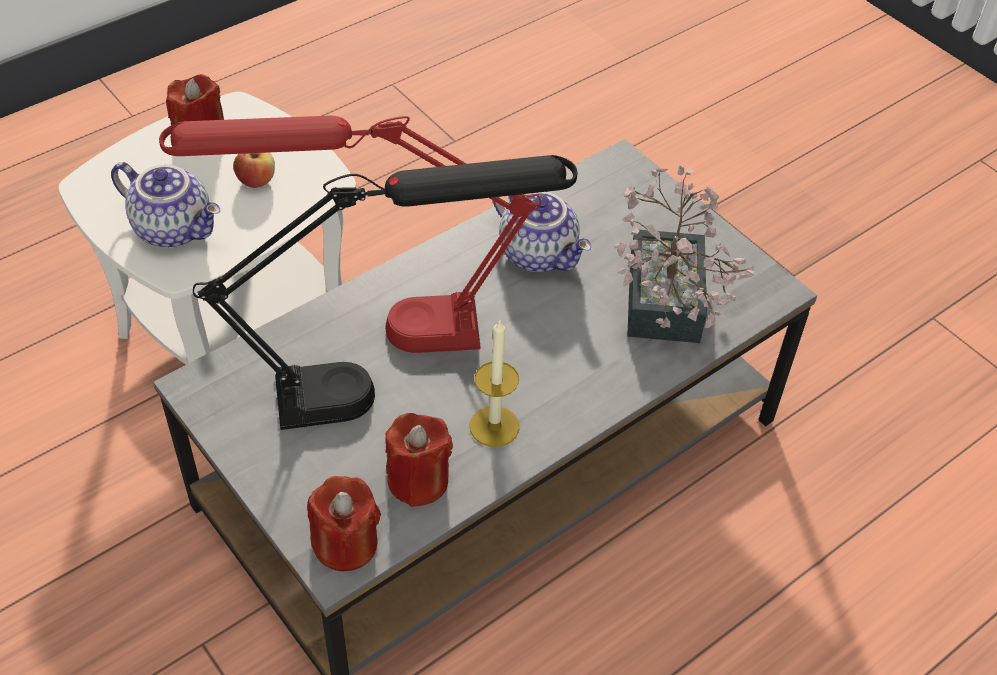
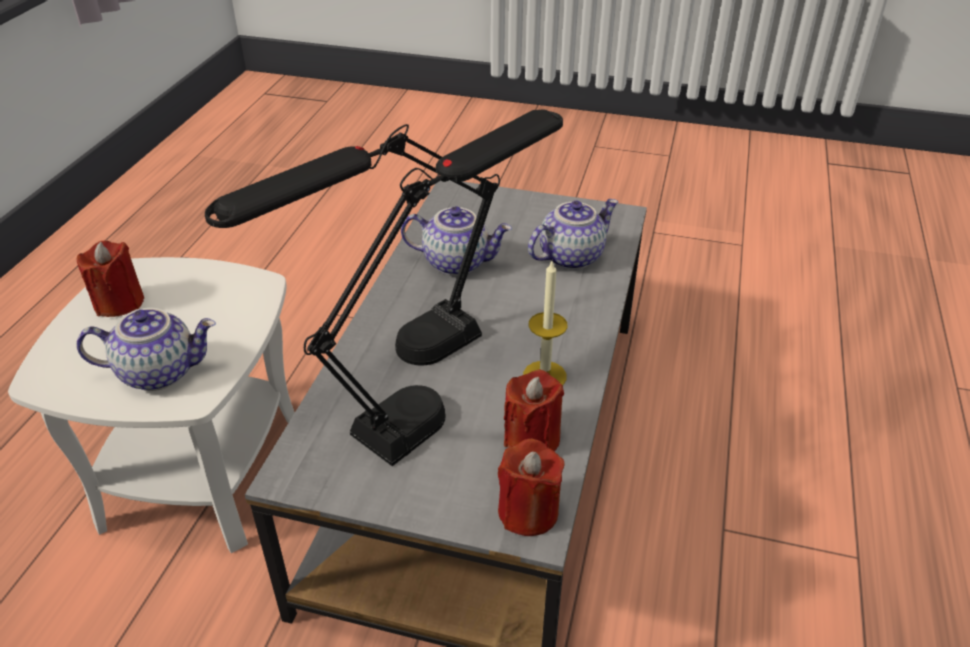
camera: 35 degrees left, 10 degrees down
red table lamp [159,116,541,353] -> black table lamp [205,124,500,366]
apple [233,152,275,188] -> none
potted plant [614,164,754,343] -> teapot [528,199,619,270]

